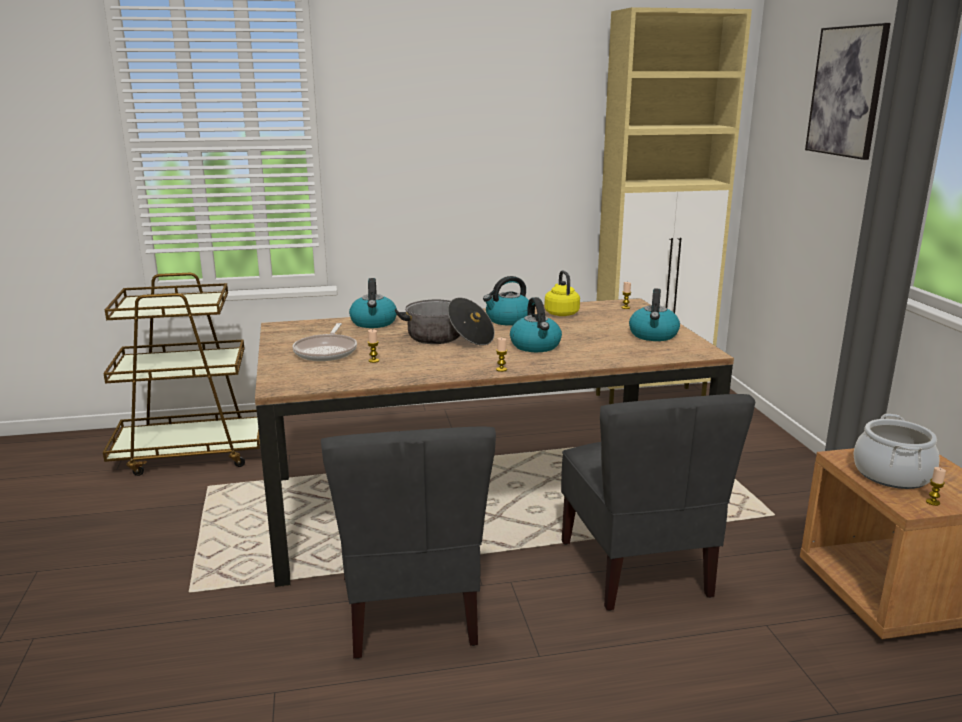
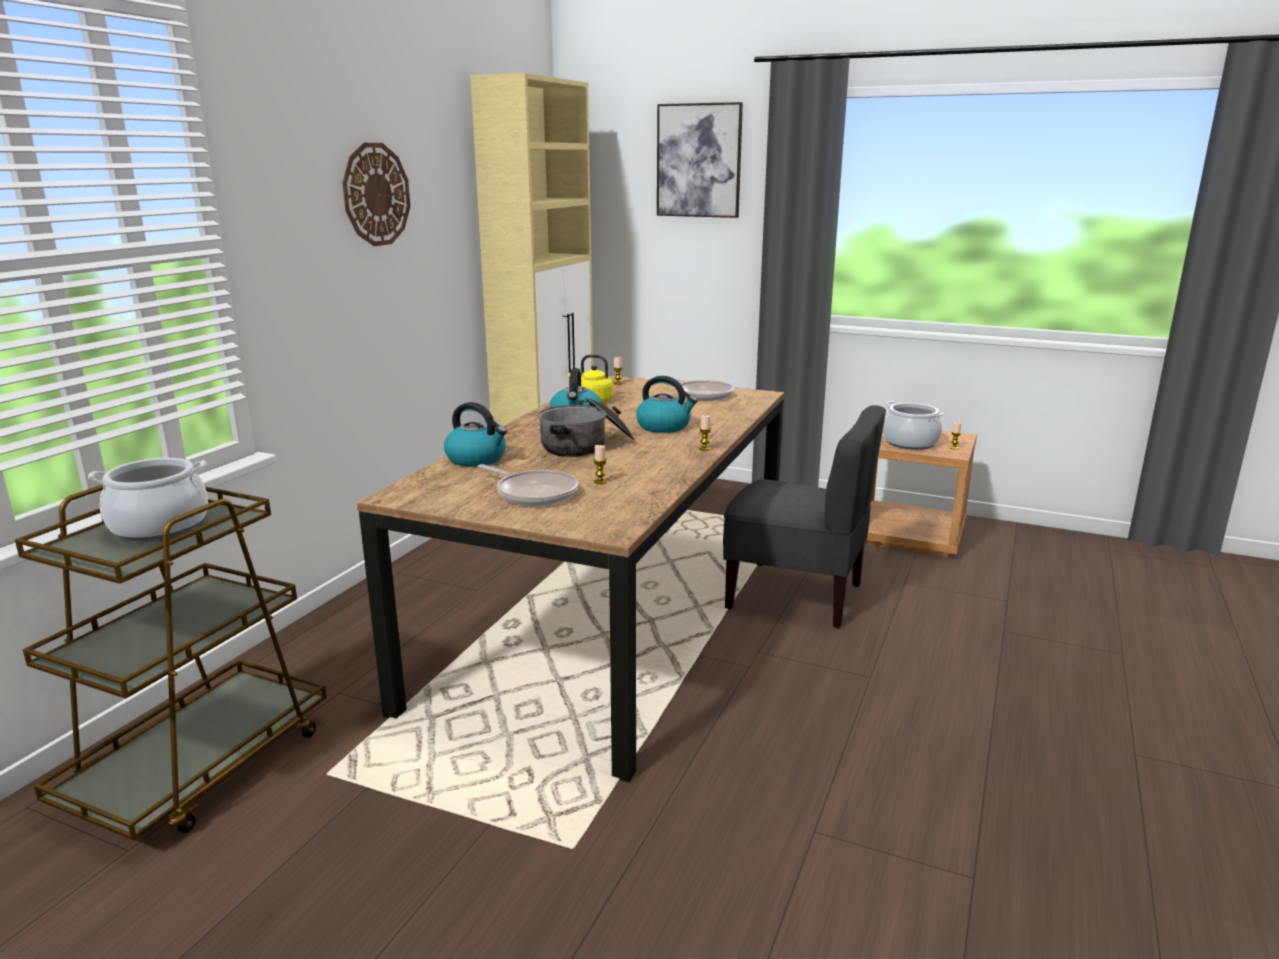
camera: 55 degrees left, 0 degrees up
grey chair [321,427,496,659] -> none
kettle [629,288,680,341] -> frying pan [664,375,734,401]
none -> cooking pot [88,458,208,540]
none -> wall clock [342,143,410,246]

